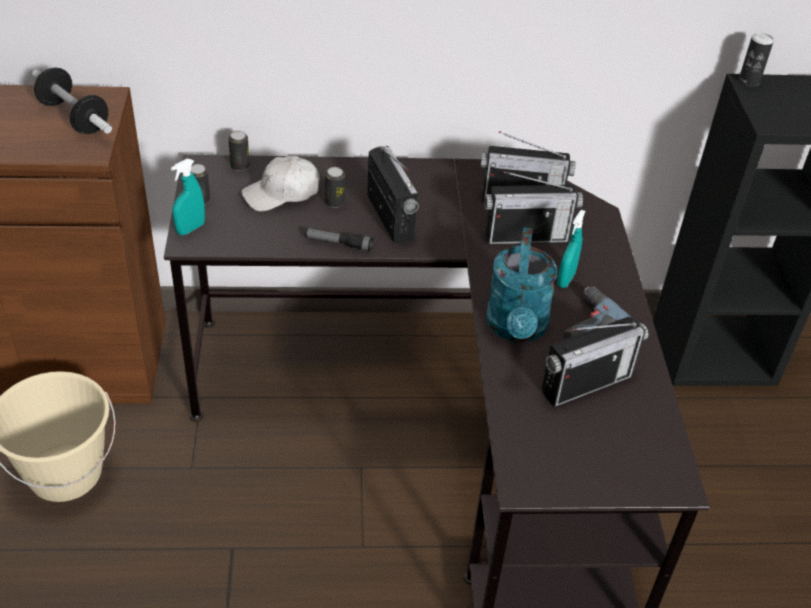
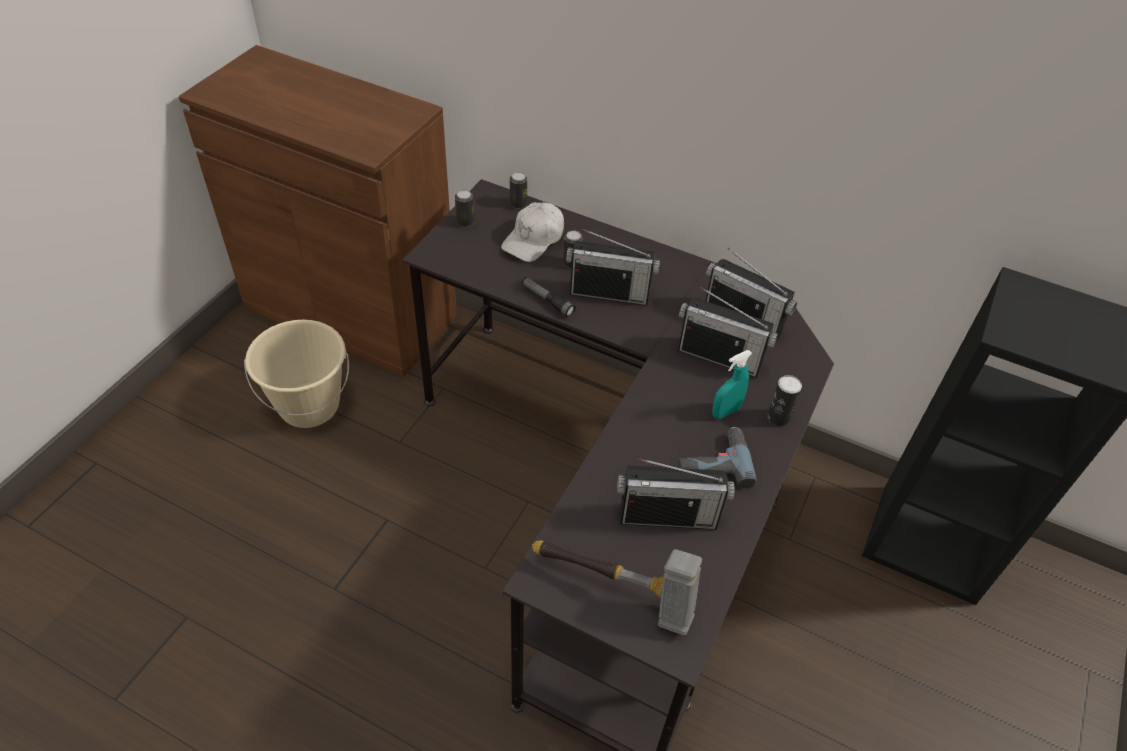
camera: 30 degrees right, 5 degrees up
dumbbell [32,68,112,134] -> none
turquoise spray bottle [171,159,205,235] -> none
white cap [241,156,320,211] -> white cap turned 60 degrees counterclockwise [501,202,564,262]
radio [367,146,419,243] -> radio turned 90 degrees clockwise [566,229,660,306]
turquoise watering can [486,227,557,342] -> none
can [739,33,774,86] -> can moved to [767,375,802,426]
none -> hammer [532,540,702,635]

